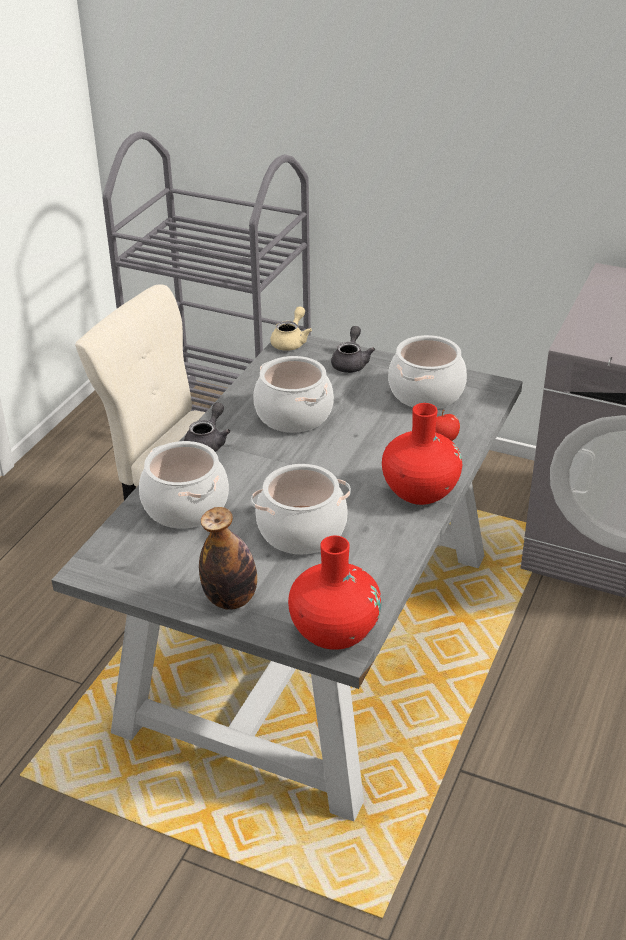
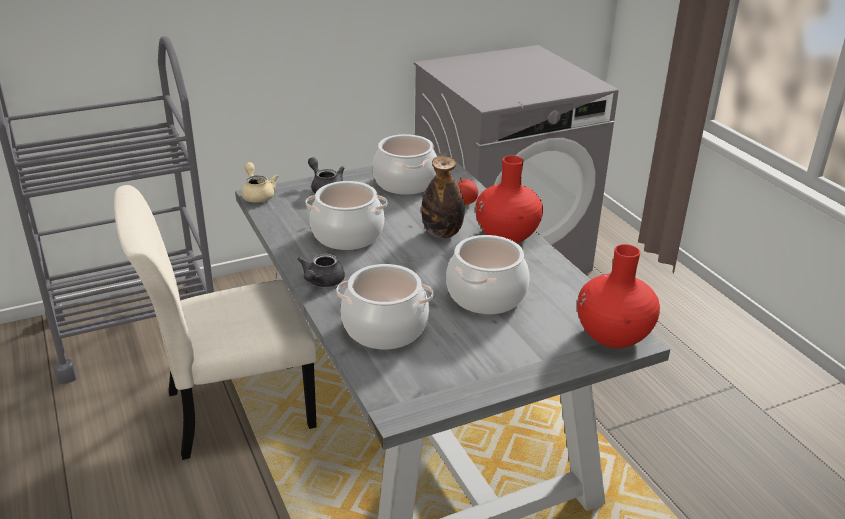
camera: 50 degrees left, 5 degrees down
grey teapot [184,402,231,452] -> grey teapot turned 135 degrees counterclockwise [297,253,345,287]
bottle [199,507,257,610] -> bottle moved to [421,156,465,238]

